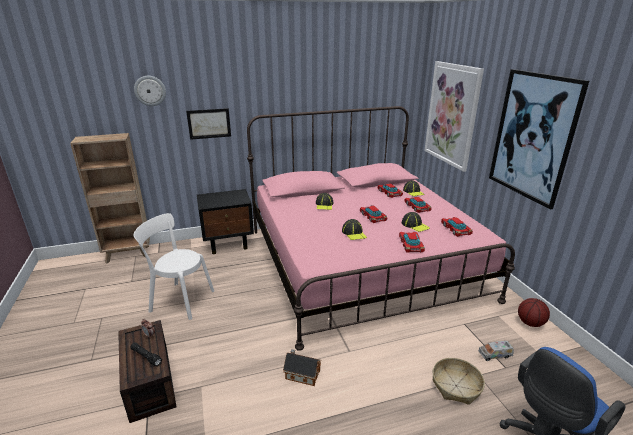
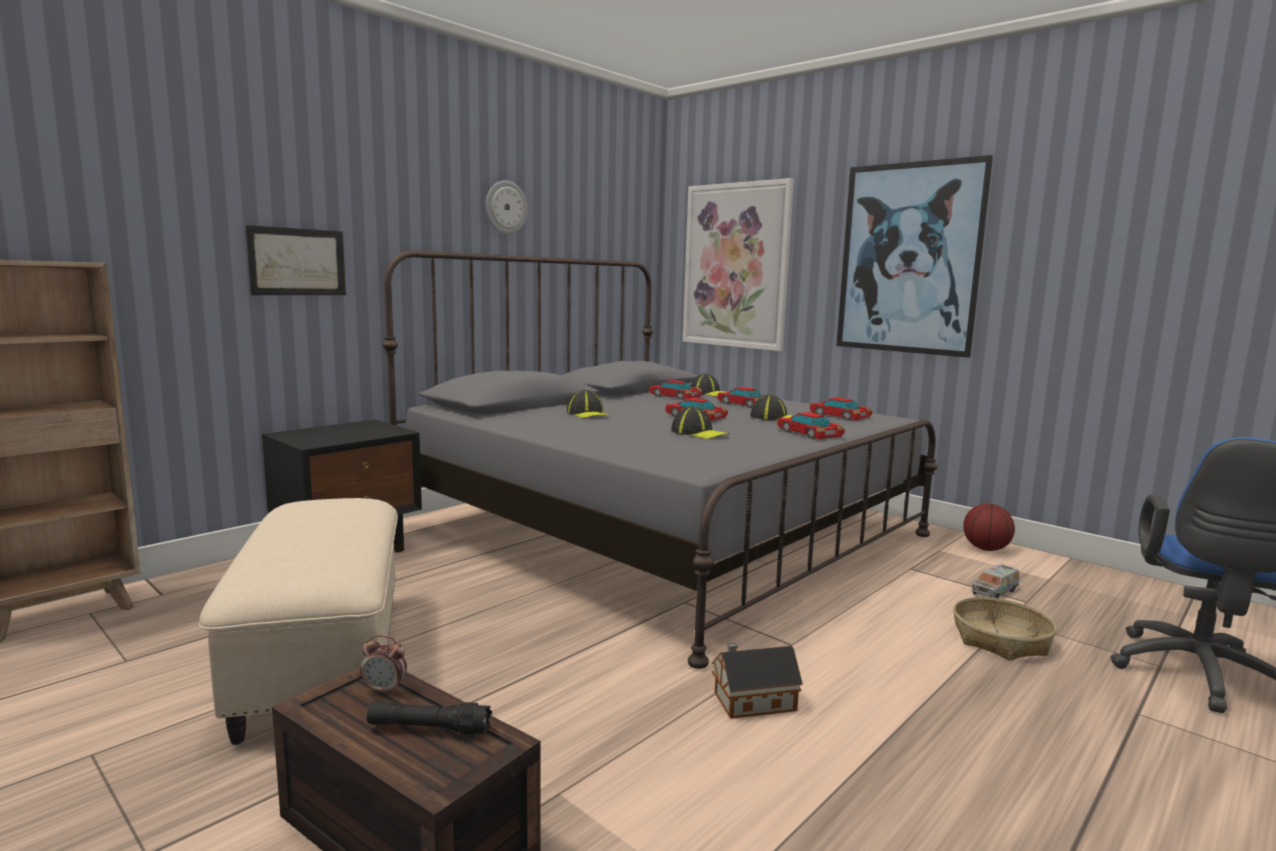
camera: 30 degrees left, 15 degrees down
wall clock [134,76,166,106] -> wall clock moved to [486,180,528,235]
white chair [134,213,214,320] -> beige ottoman [199,498,398,745]
pink bed [247,106,515,351] -> grey bed [382,250,937,669]

